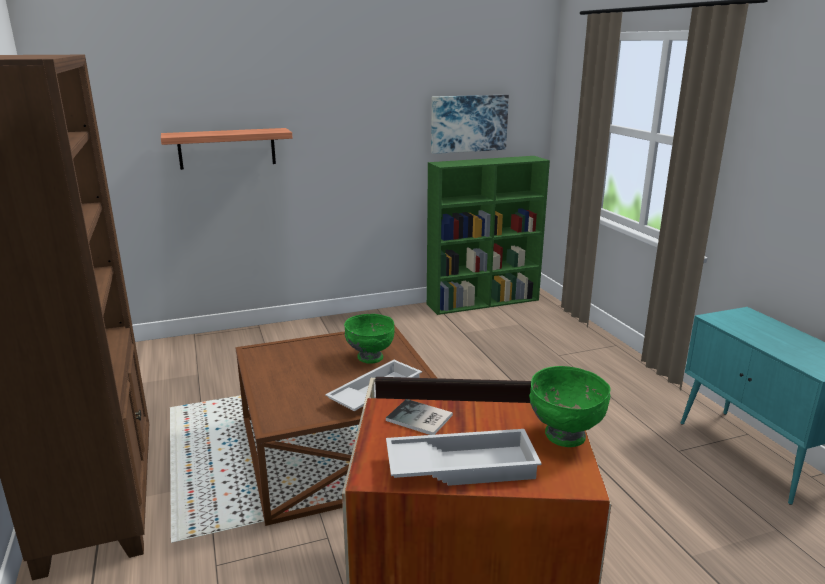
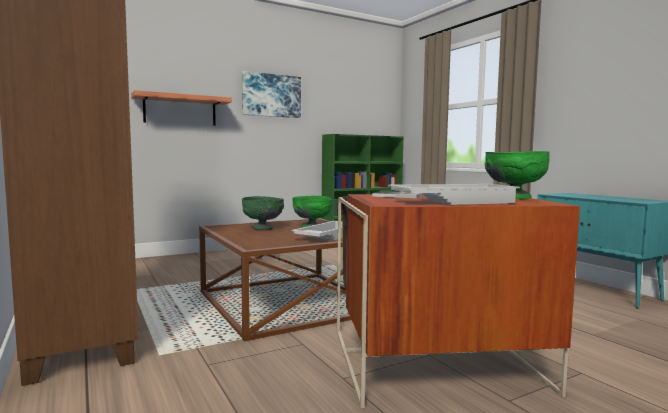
camera: 10 degrees left, 15 degrees down
picture [431,95,509,154] -> picture moved to [242,71,301,118]
none -> green bowl [242,196,284,230]

